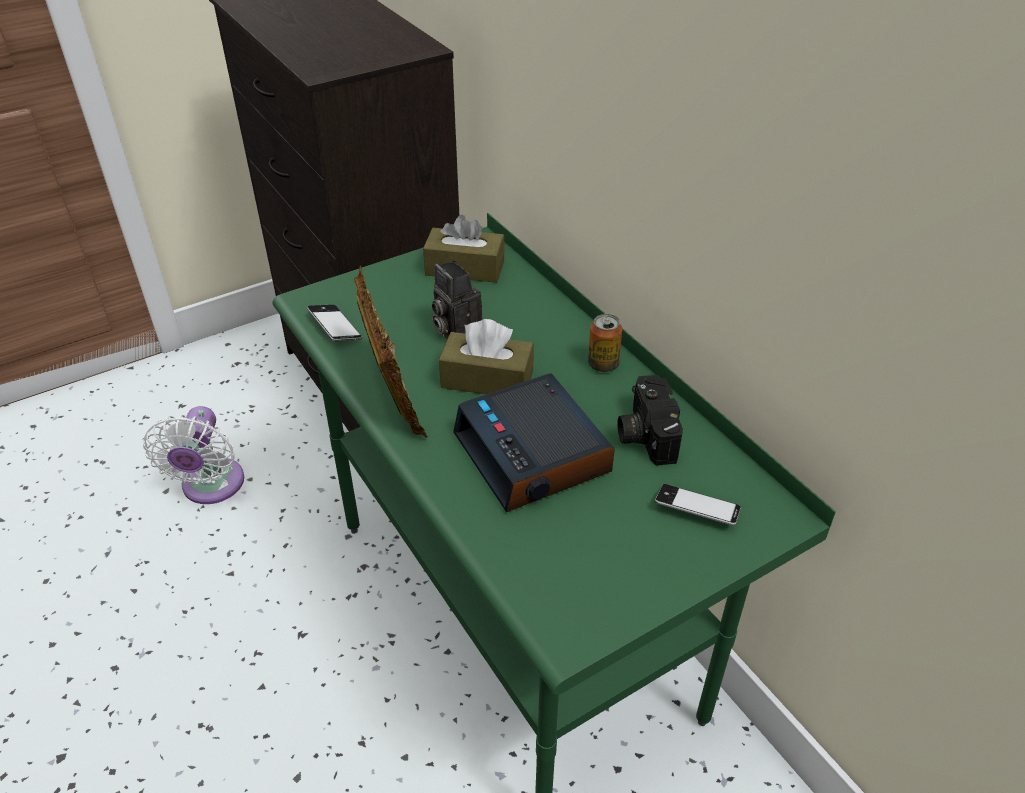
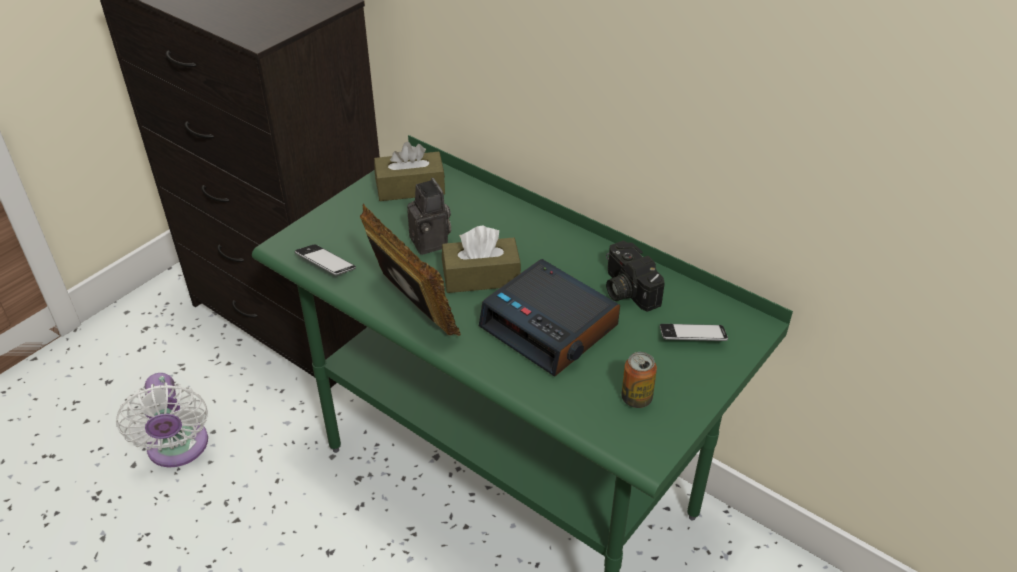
camera: 20 degrees left, 0 degrees up
camera [432,260,482,339] -> camera turned 150 degrees counterclockwise [407,178,451,255]
can [588,314,622,372] -> can moved to [621,352,657,408]

